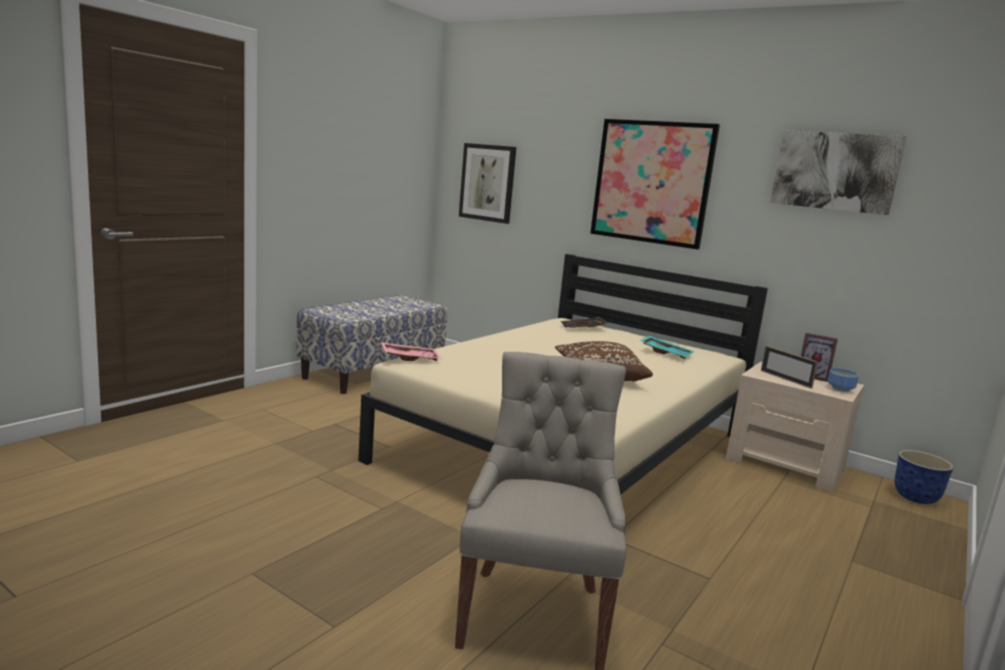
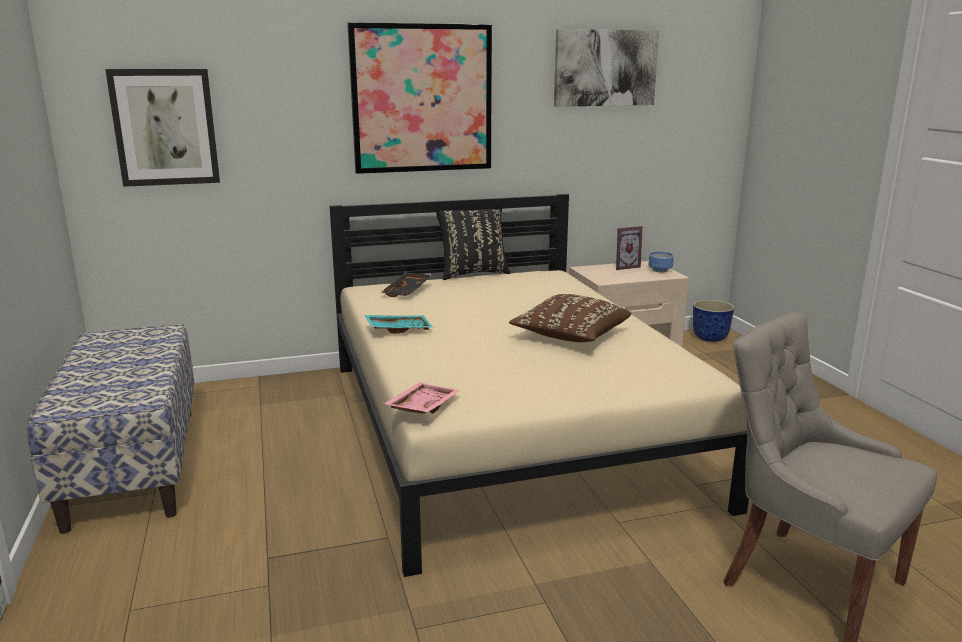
camera: 50 degrees left, 5 degrees up
turquoise tray [640,336,694,359] -> turquoise tray moved to [364,315,433,334]
picture frame [761,346,818,388] -> none
none -> black pillow [436,209,511,280]

